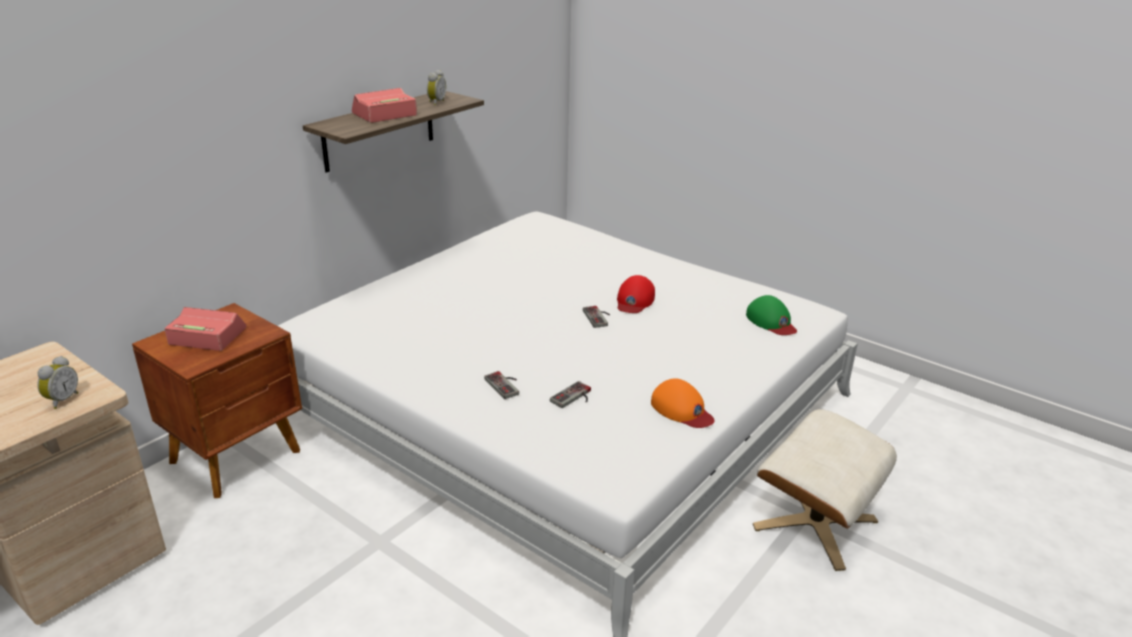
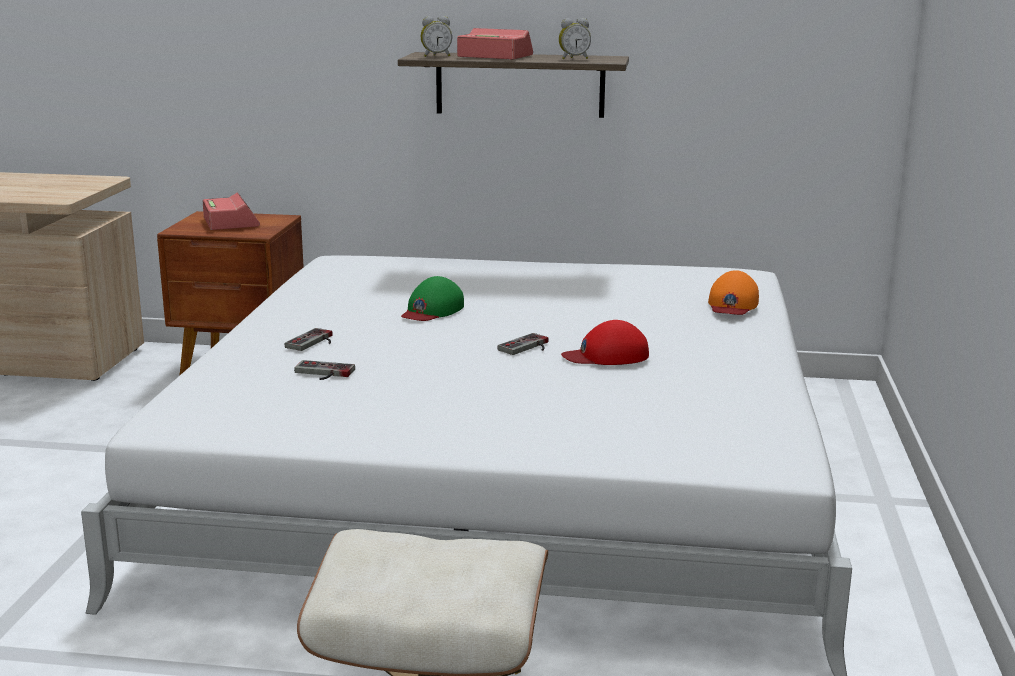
camera: 60 degrees right, 10 degrees down
alarm clock [37,356,78,409] -> alarm clock moved to [421,16,452,57]
orange cap [651,378,715,428] -> orange cap moved to [708,270,759,315]
green cap [746,295,797,335] -> green cap moved to [401,276,464,321]

